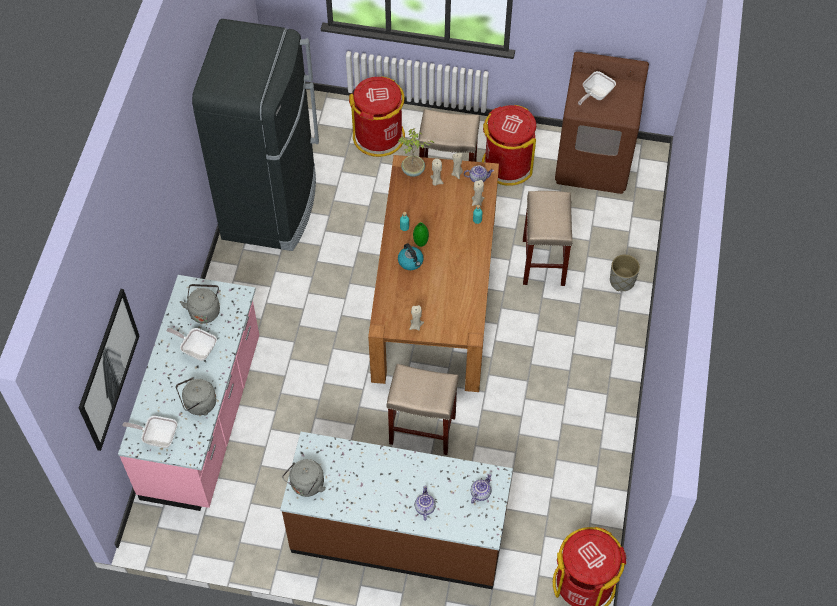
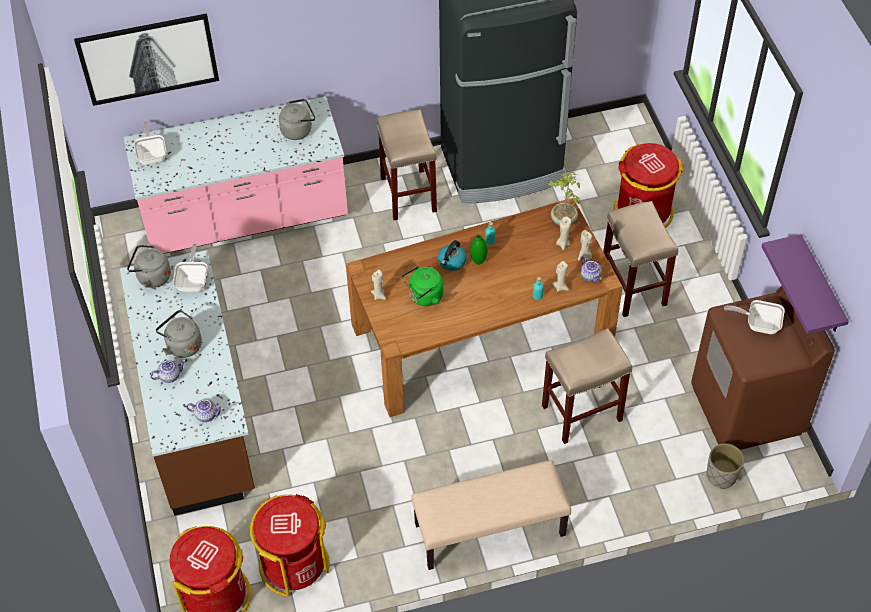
camera: 65 degrees right, 5 degrees down
frying pan [166,328,217,361] -> frying pan moved to [173,244,207,292]
grey kettle [176,377,216,416] -> grey kettle moved to [156,310,202,358]
beige stool [386,364,459,455] -> beige stool moved to [377,109,437,220]
red trash can [482,105,536,186] -> red trash can moved to [250,494,329,597]
grey planter [610,254,640,291] -> grey planter moved to [706,443,744,489]
none -> green kettle [402,266,443,306]
none -> beige bench [411,460,571,570]
none -> purple shelf [761,234,849,334]

